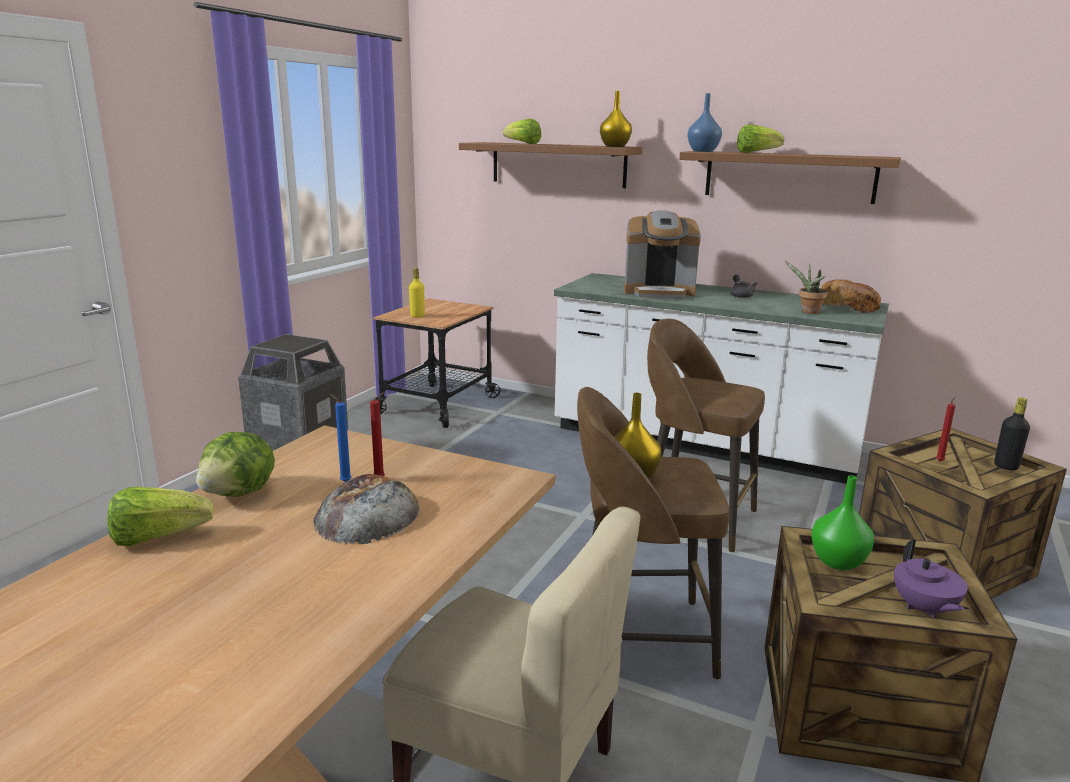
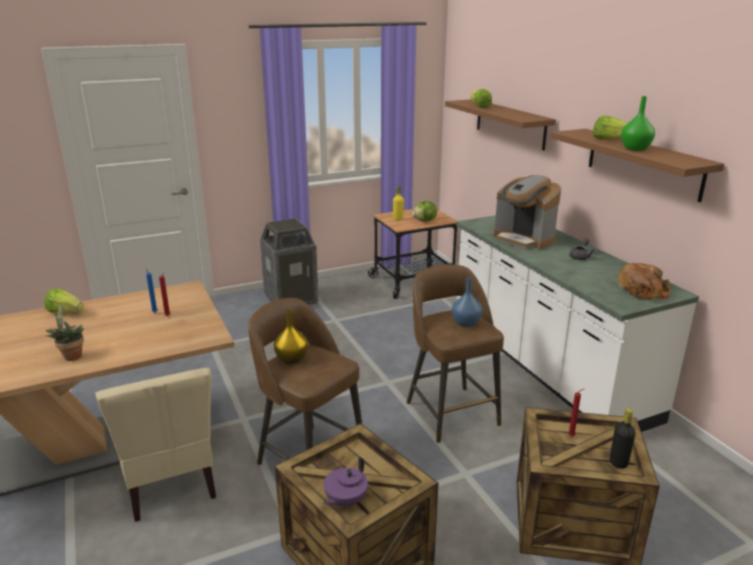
camera: 40 degrees right, 5 degrees up
lettuce [196,432,275,497] -> lettuce moved to [412,201,437,222]
bread [313,474,420,545] -> none
yellow vase [600,91,632,147] -> none
blue vase [688,93,722,152] -> blue vase moved to [452,277,483,327]
potted plant [785,261,828,314] -> potted plant moved to [46,303,84,361]
green vase [811,475,874,570] -> green vase moved to [621,96,655,151]

